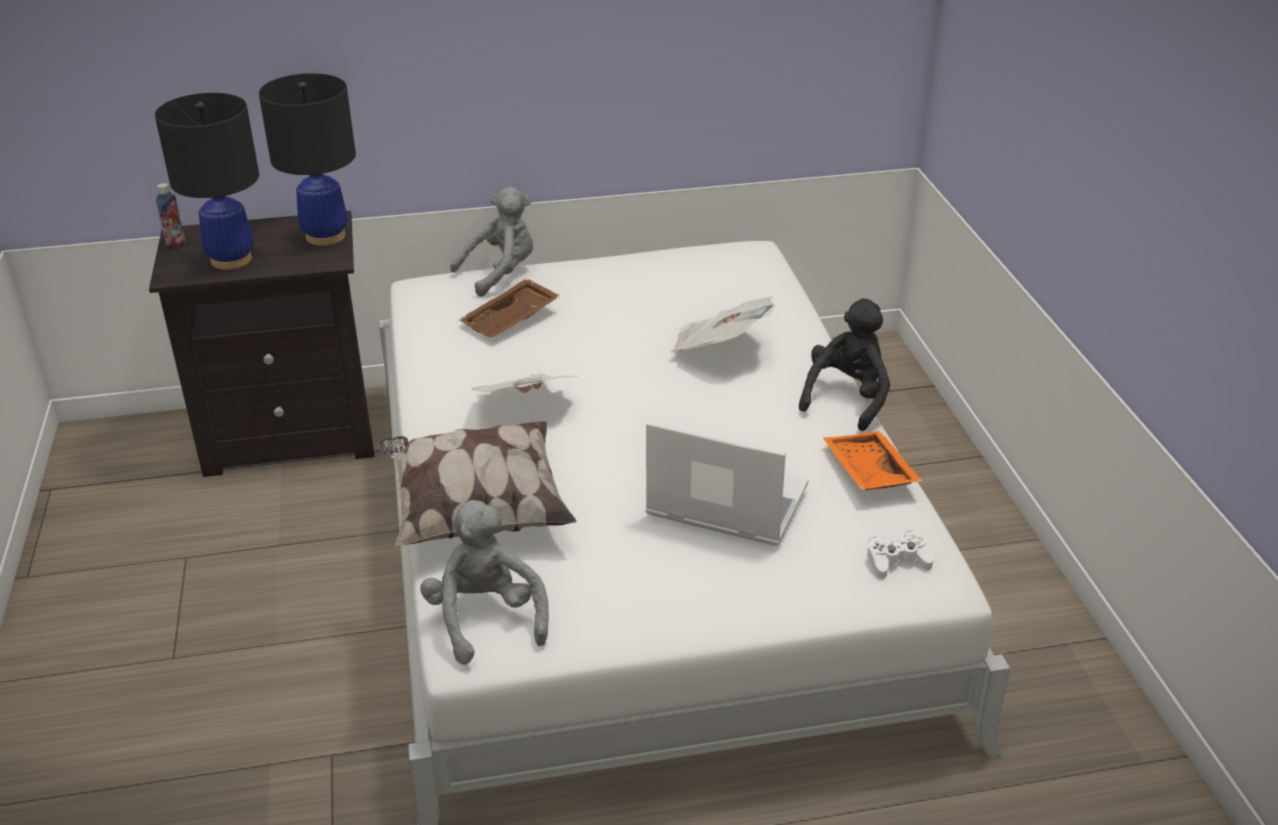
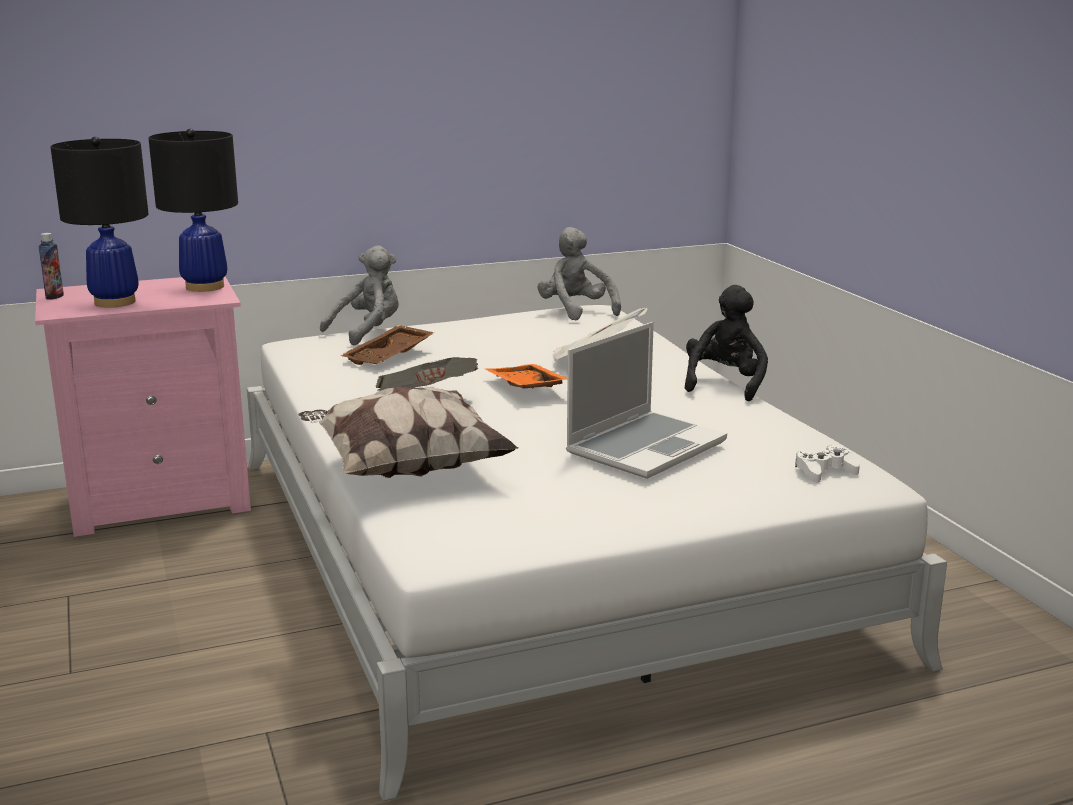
camera: 10 degrees left, 15 degrees down
black nightstand [149,211,374,477] -> pink nightstand [35,277,251,537]
grey plush toy [420,500,549,665] -> grey plush toy moved to [538,227,621,321]
laptop [645,422,809,546] -> laptop turned 120 degrees clockwise [566,322,727,479]
orange tray [823,431,922,490] -> orange tray moved to [486,364,567,389]

